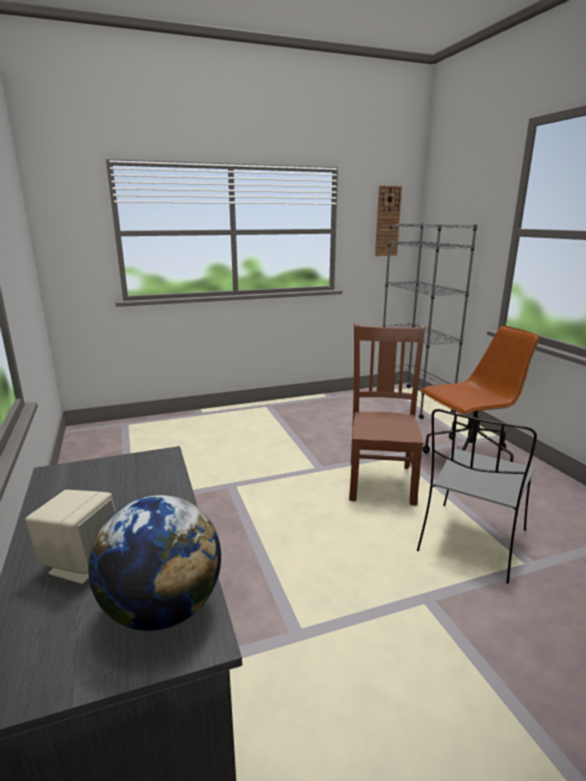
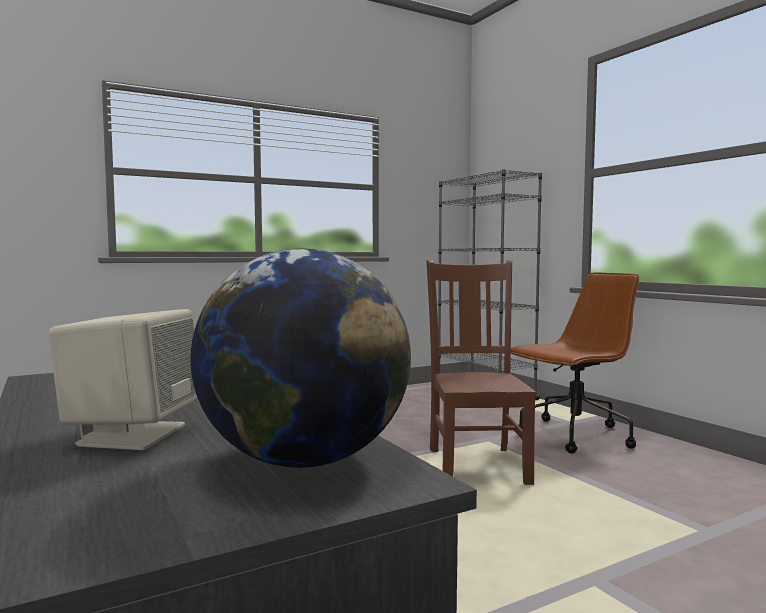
camera: 10 degrees left, 15 degrees down
wall clock [375,186,402,256] -> none
grey chair [417,409,537,584] -> none

